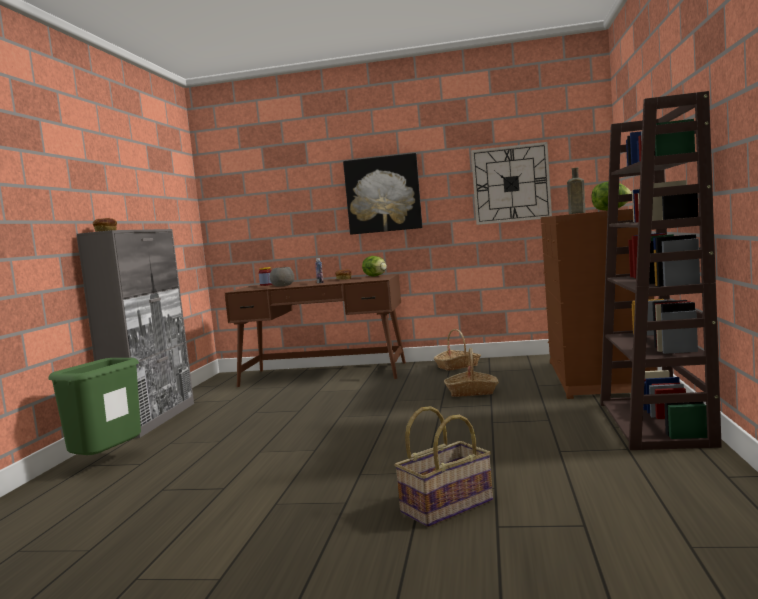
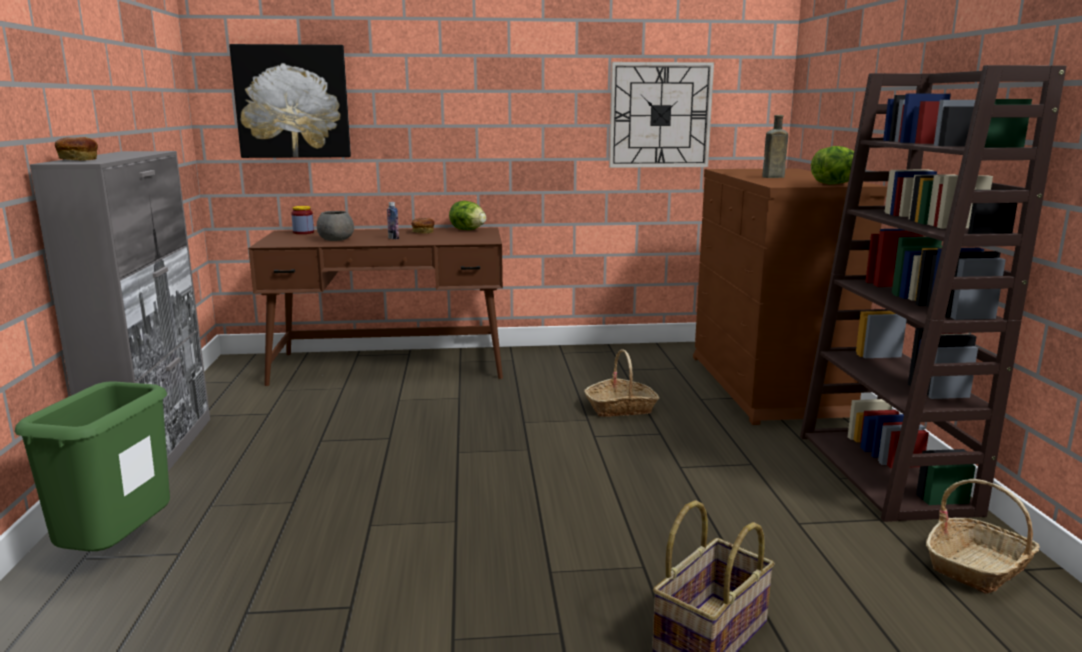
camera: 15 degrees left, 10 degrees up
picture [343,153,422,235] -> picture moved to [229,44,351,158]
basket [434,329,481,371] -> basket moved to [926,479,1040,594]

